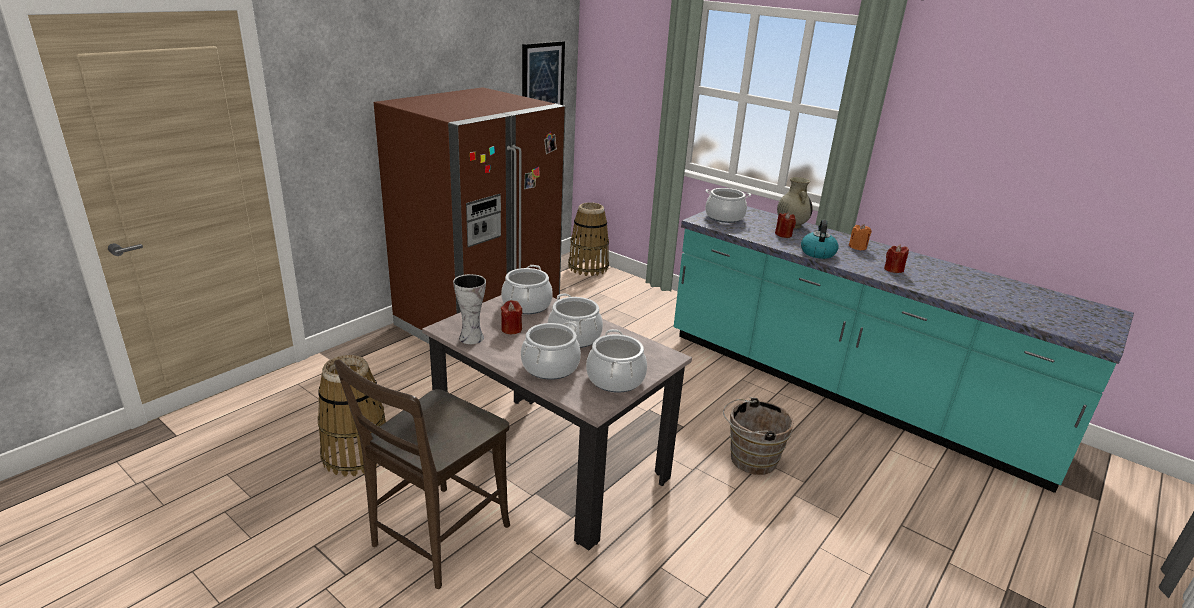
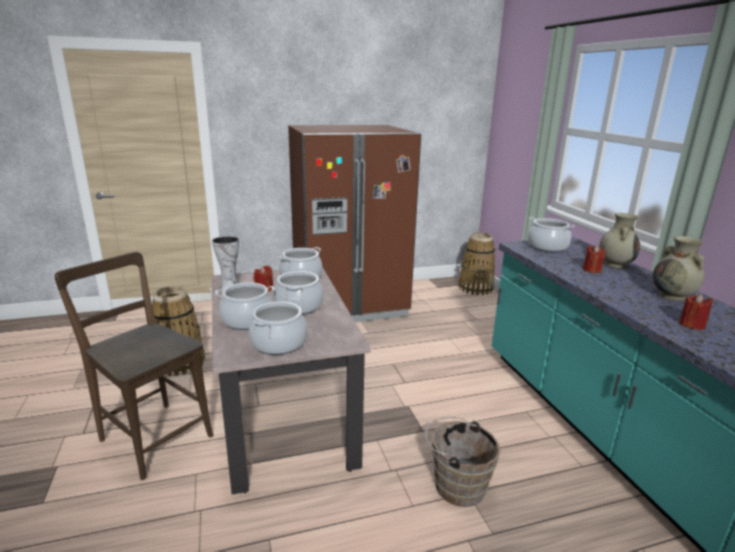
camera: 35 degrees right, 5 degrees down
brown chair [334,359,510,589] -> brown chair turned 60 degrees clockwise [55,252,214,480]
picture [522,41,565,105] -> none
kettle [801,220,839,259] -> none
orange candle [848,224,872,250] -> beige vase [653,236,705,301]

